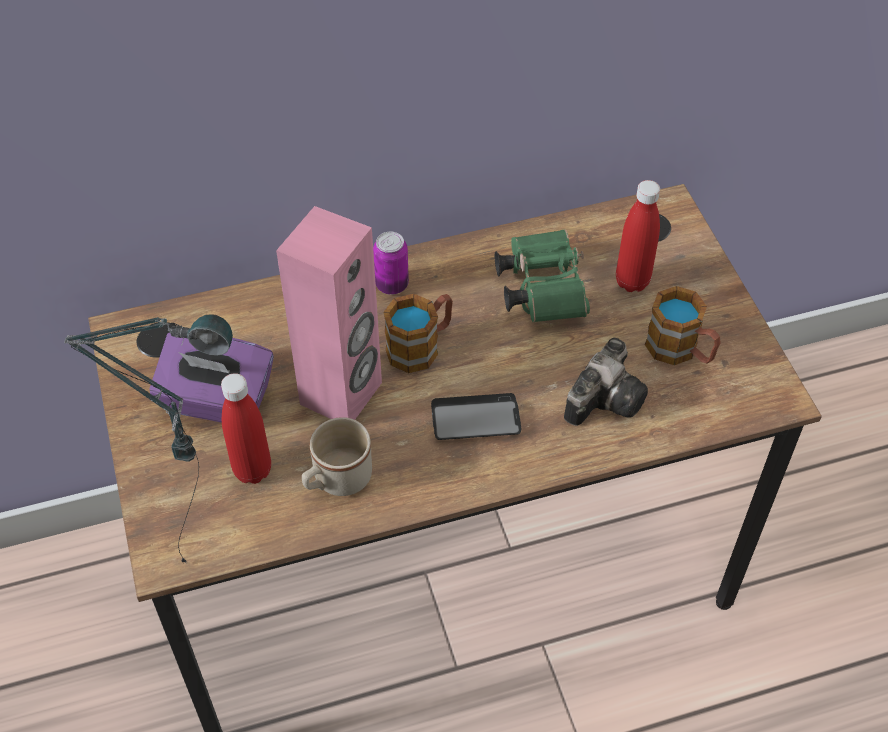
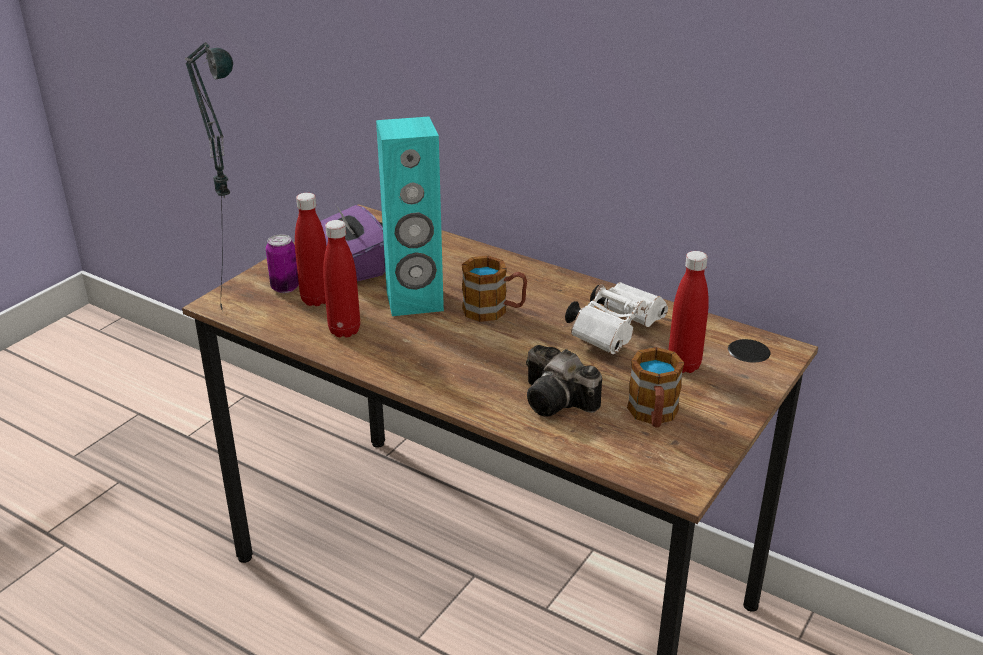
camera: 50 degrees right, 20 degrees down
pink speaker [276,206,382,420] -> turquoise speaker [376,116,444,316]
beige mug [302,417,372,496] -> red bottle [323,220,360,338]
can [373,232,409,295] -> can moved to [266,234,299,293]
phone [431,393,521,440] -> none
green binoculars [495,229,590,323] -> white binoculars [565,282,668,354]
camera [564,338,648,426] -> camera turned 45 degrees clockwise [526,345,602,417]

